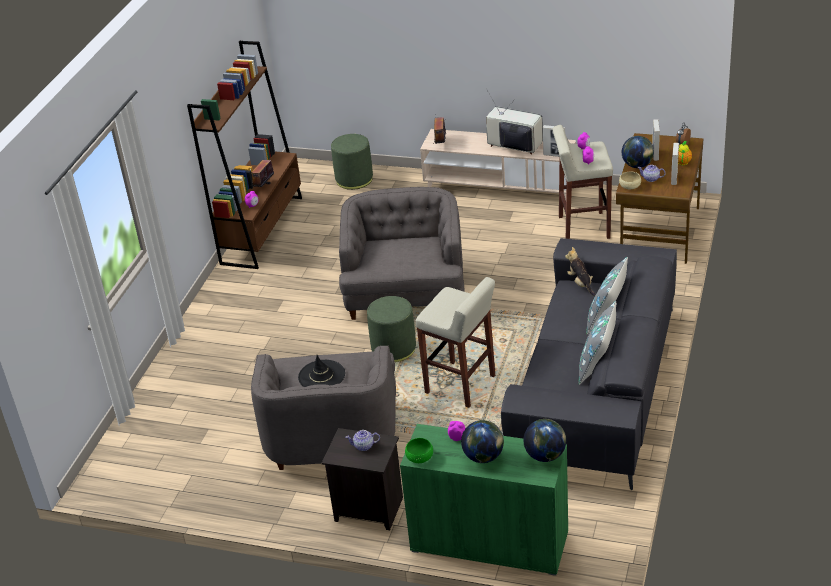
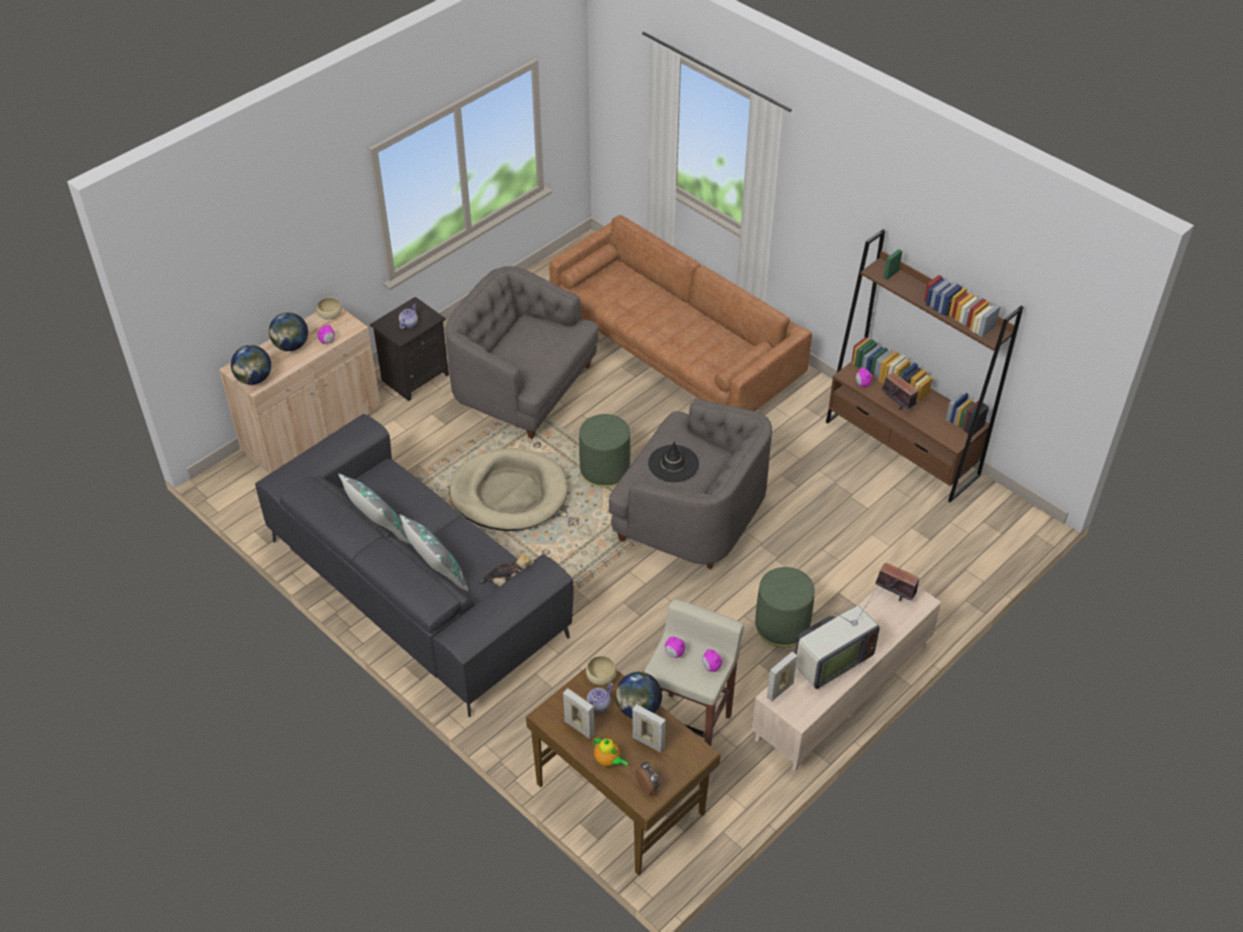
camera: 115 degrees right, 10 degrees up
black hat [298,355,345,387] -> black hat moved to [648,442,699,482]
green ottoman [331,134,373,190] -> green ottoman moved to [755,567,815,647]
green cabinet [400,424,568,576] -> beige cabinet [219,308,381,474]
green bowl [405,438,433,463] -> beige bowl [316,297,342,320]
beige stool [415,277,495,408] -> beige dog bed [449,448,568,531]
none -> brown sofa [549,215,812,411]

